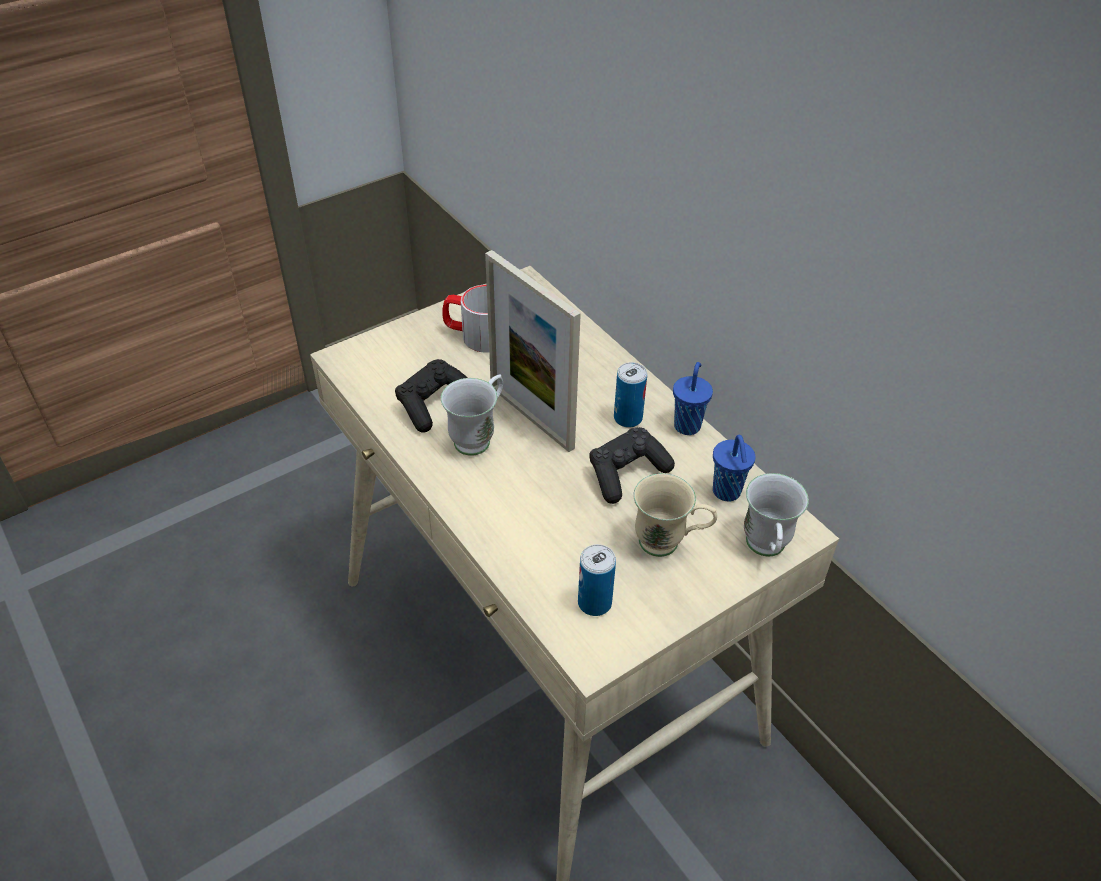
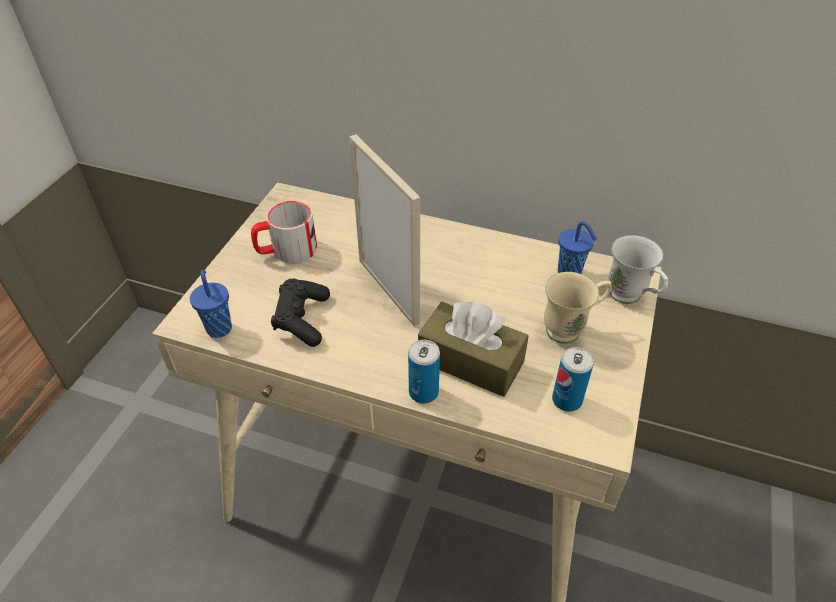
camera: 35 degrees left, 0 degrees up
white mug [441,374,503,456] -> none
picture frame [485,250,581,452] -> picture frame turned 135 degrees counterclockwise [349,134,420,326]
black game controller [589,427,675,504] -> none
can [614,362,647,428] -> can moved to [408,340,440,404]
blue cup [673,362,713,435] -> blue cup moved to [190,270,232,338]
none -> brown tissue box [418,301,529,397]

